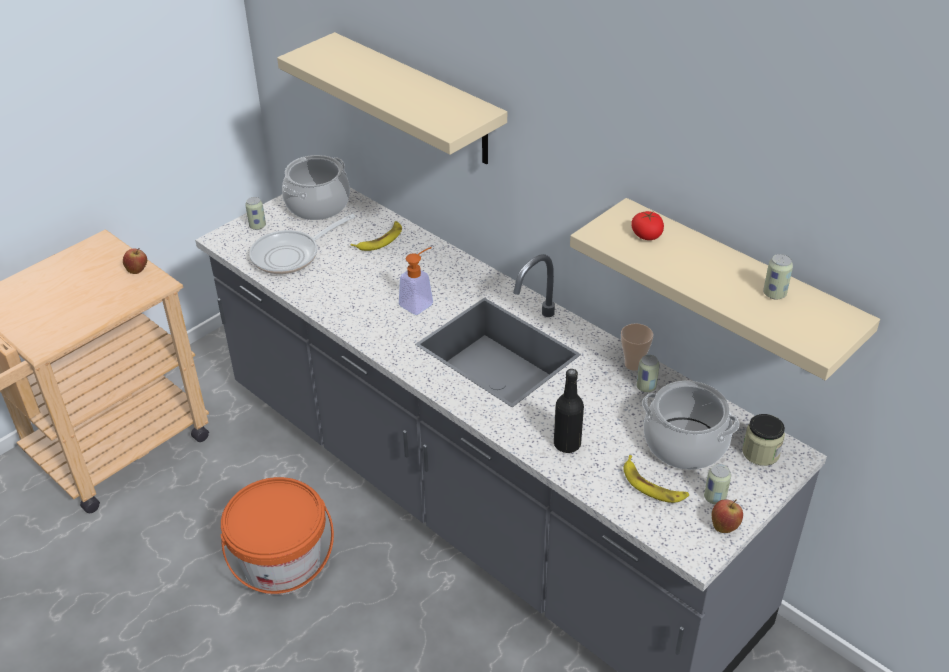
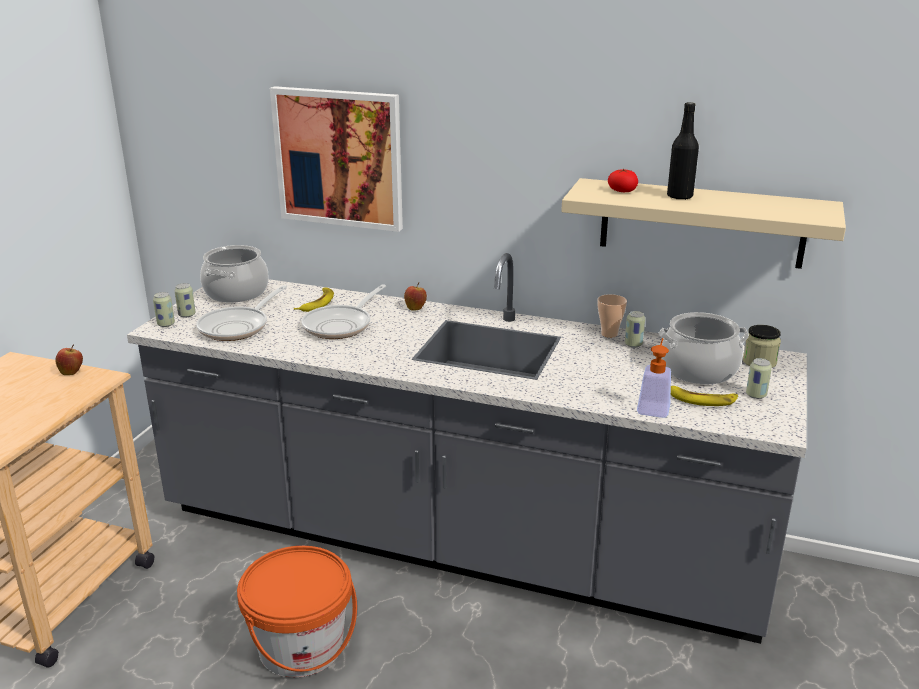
camera: 25 degrees left, 15 degrees down
beige shelf [277,32,507,165] -> picture [270,86,403,232]
soap dispenser [399,247,433,315] -> soap dispenser moved to [637,338,671,418]
black bottle [554,369,584,453] -> black bottle moved to [667,102,699,200]
apple [712,499,743,533] -> apple moved to [404,283,427,311]
can [763,254,793,300] -> can moved to [153,292,175,327]
none -> frying pan [302,284,386,339]

